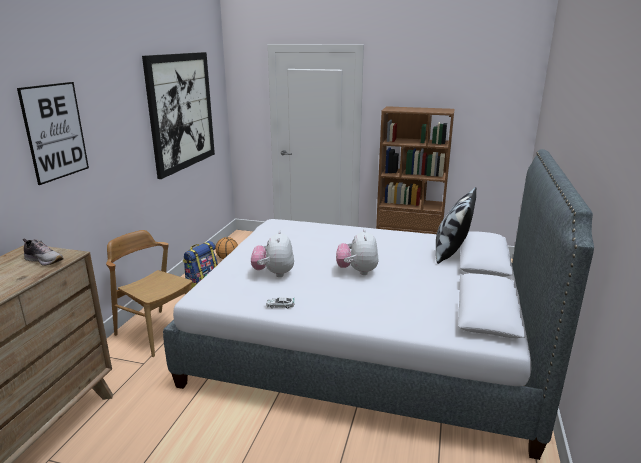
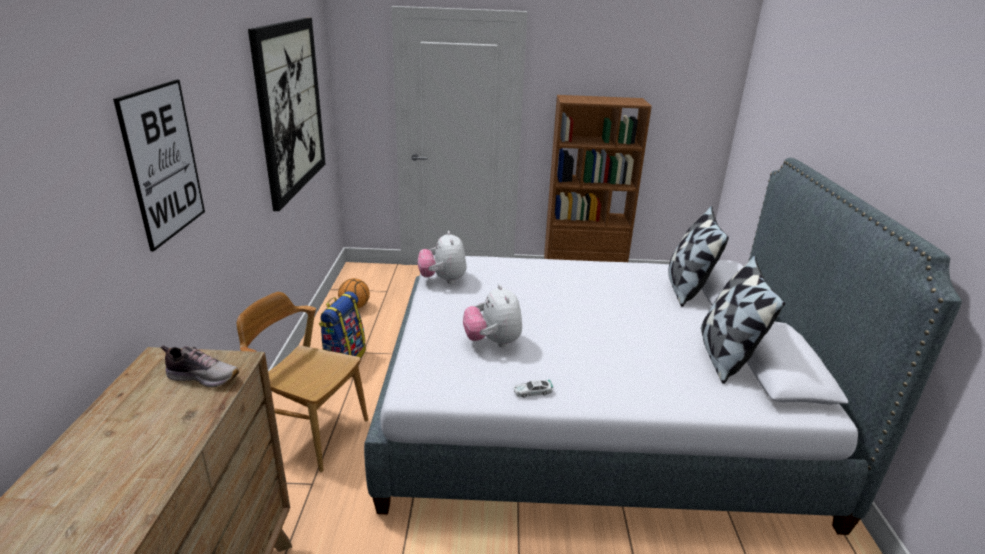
camera: 15 degrees left, 5 degrees up
plush toy [336,229,378,275] -> plush toy moved to [418,231,467,284]
none -> pillow [701,256,785,384]

